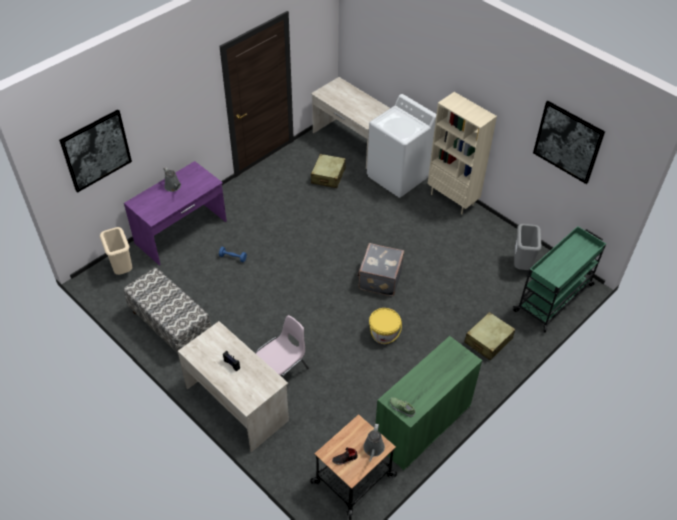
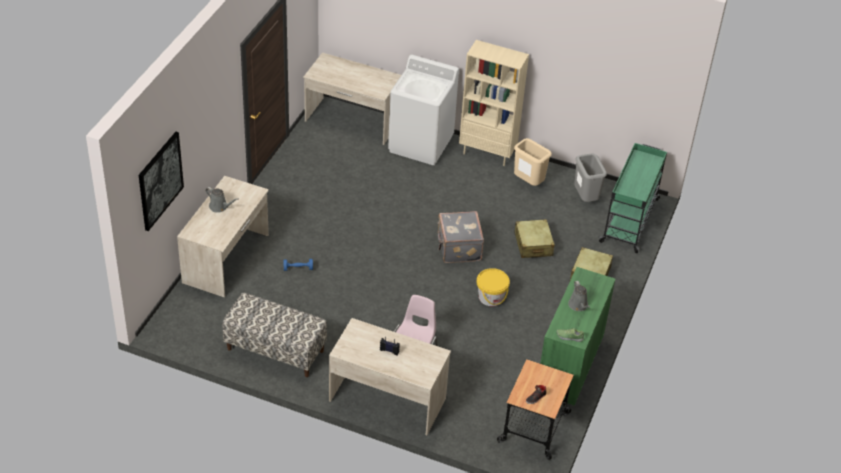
camera: 25 degrees left, 5 degrees down
beige trash can [100,227,132,275] -> beige trash can moved to [514,138,552,186]
purple desk [124,161,227,266] -> beige desk [177,176,269,298]
beige suitcase [311,154,346,188] -> beige suitcase moved to [514,219,555,258]
grey watering can [363,424,385,462] -> grey watering can moved to [568,281,590,311]
picture [533,101,605,184] -> none

